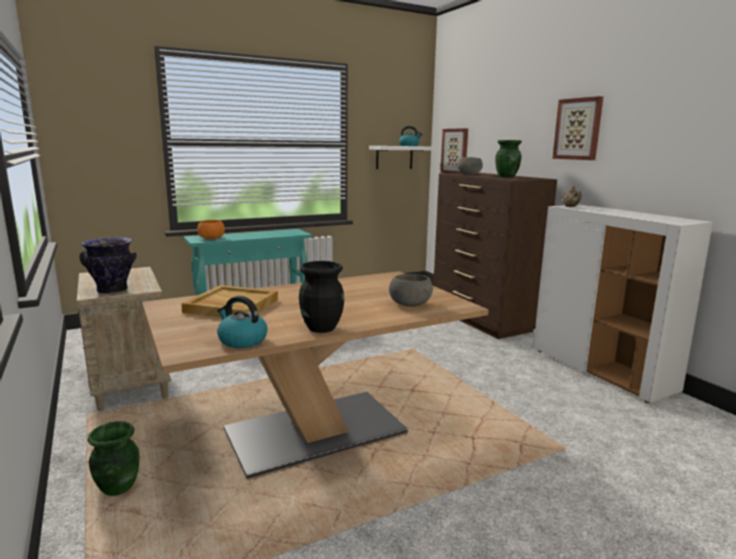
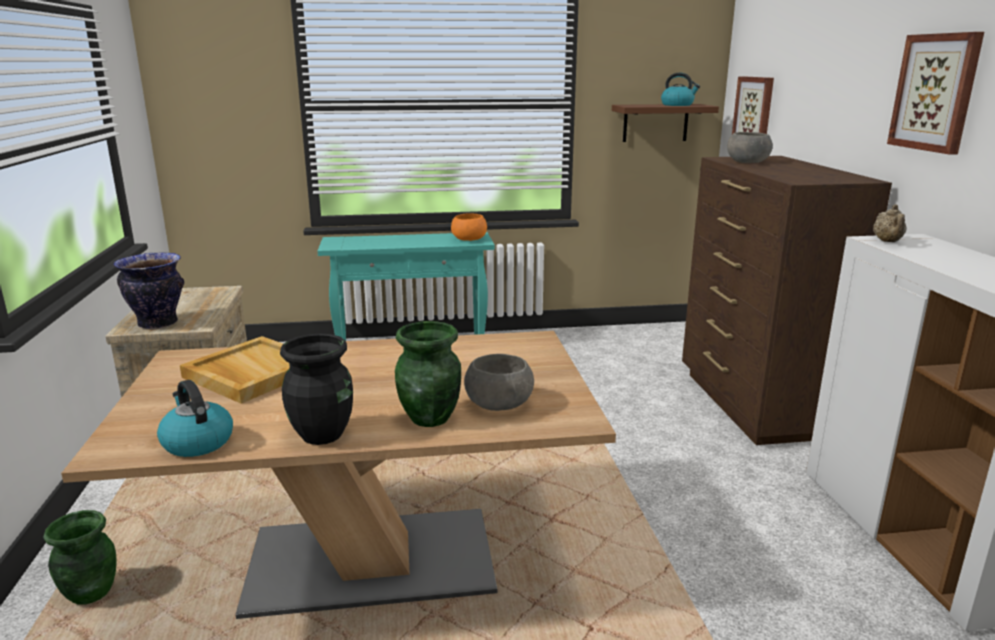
camera: 20 degrees right, 5 degrees up
orange bowl [197,220,225,239] -> orange bowl moved to [451,213,487,241]
white shelf [369,146,434,169] -> brown shelf [612,104,719,142]
green vase [495,140,522,178] -> green vase moved to [395,321,461,427]

